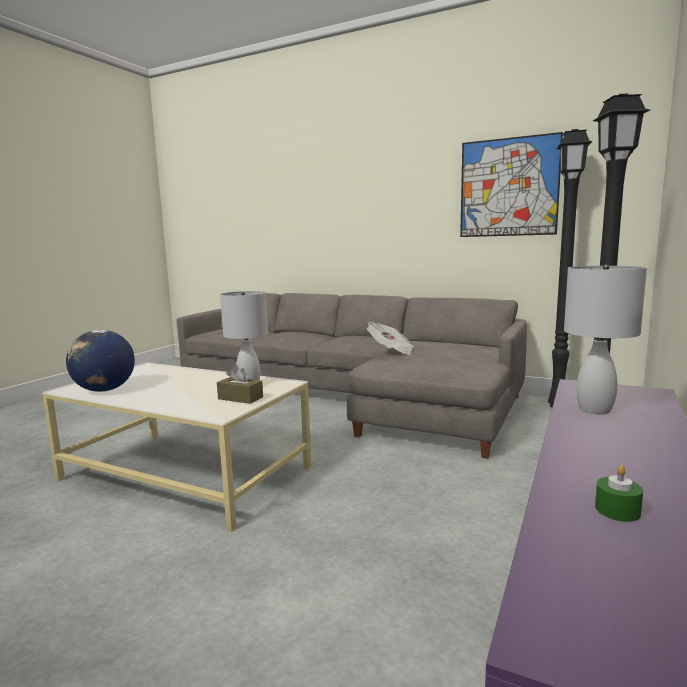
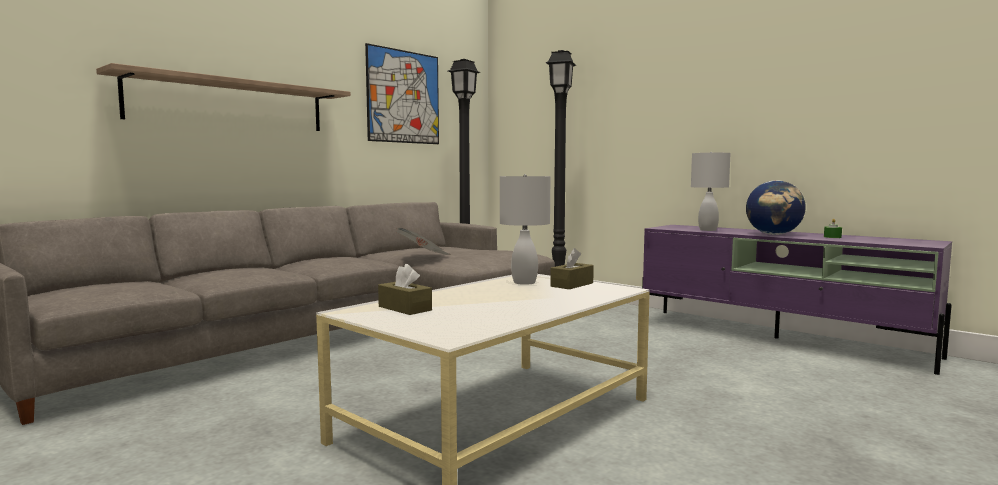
camera: 75 degrees left, 5 degrees down
globe [66,330,135,392] -> globe moved to [746,180,806,235]
none -> shelf [96,63,351,131]
none -> brown tissue box [378,264,432,315]

